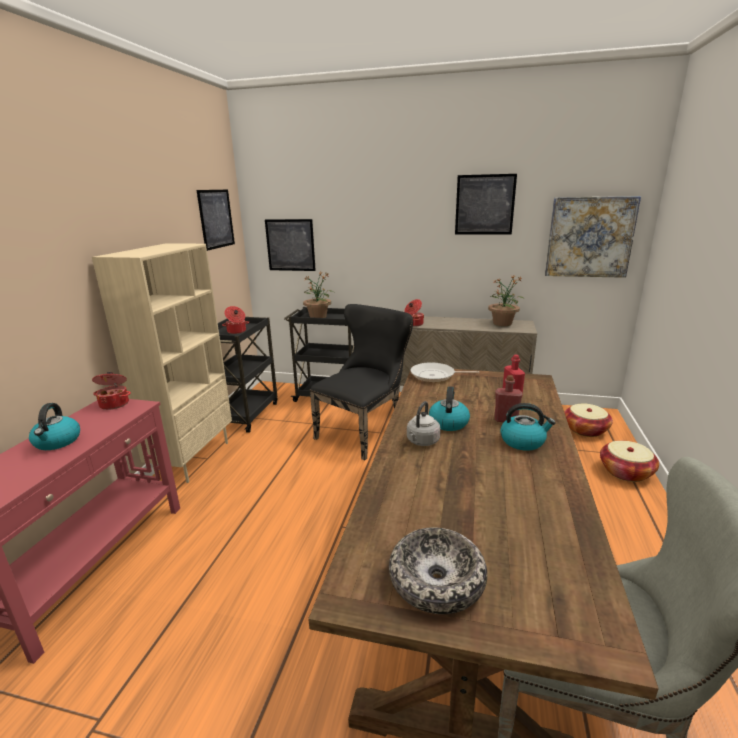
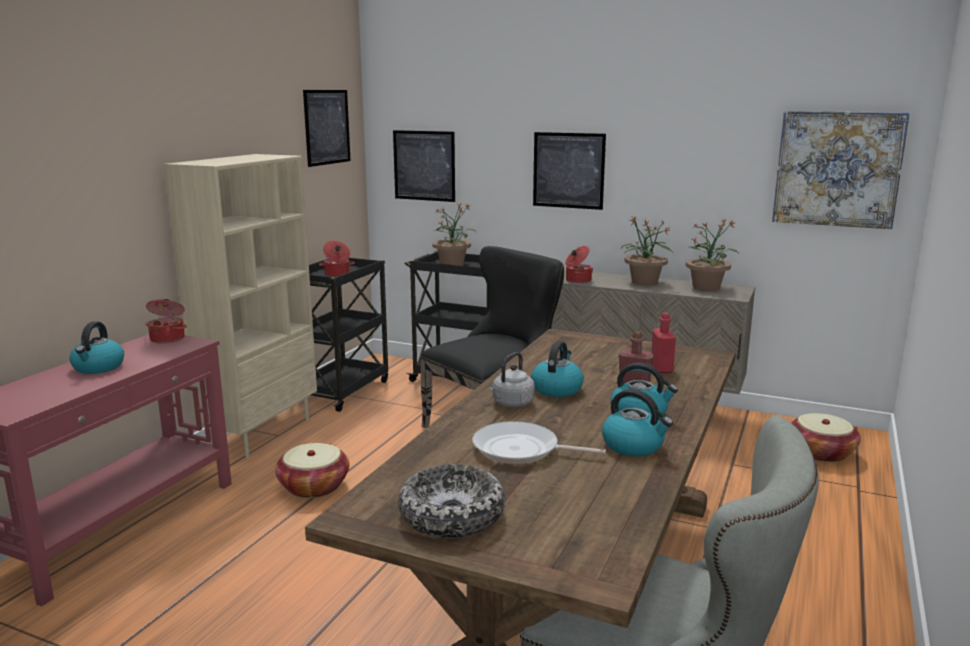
camera: 10 degrees right, 5 degrees down
frying pan [410,362,480,382] -> frying pan moved to [472,421,606,464]
picture [455,174,517,235] -> picture moved to [533,132,606,210]
basket [600,441,659,482] -> basket moved to [275,443,350,498]
none -> kettle [602,389,673,456]
none -> potted plant [621,216,674,286]

